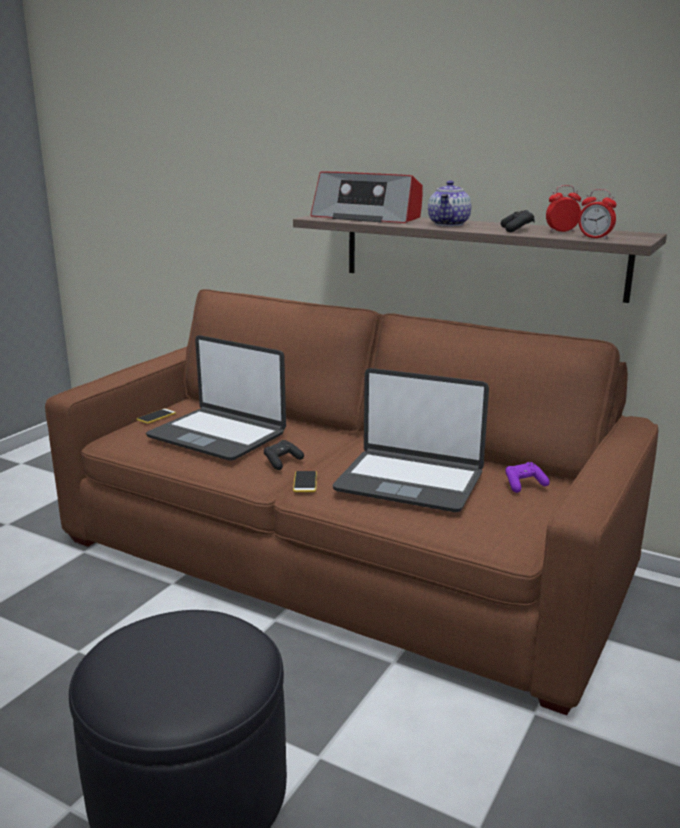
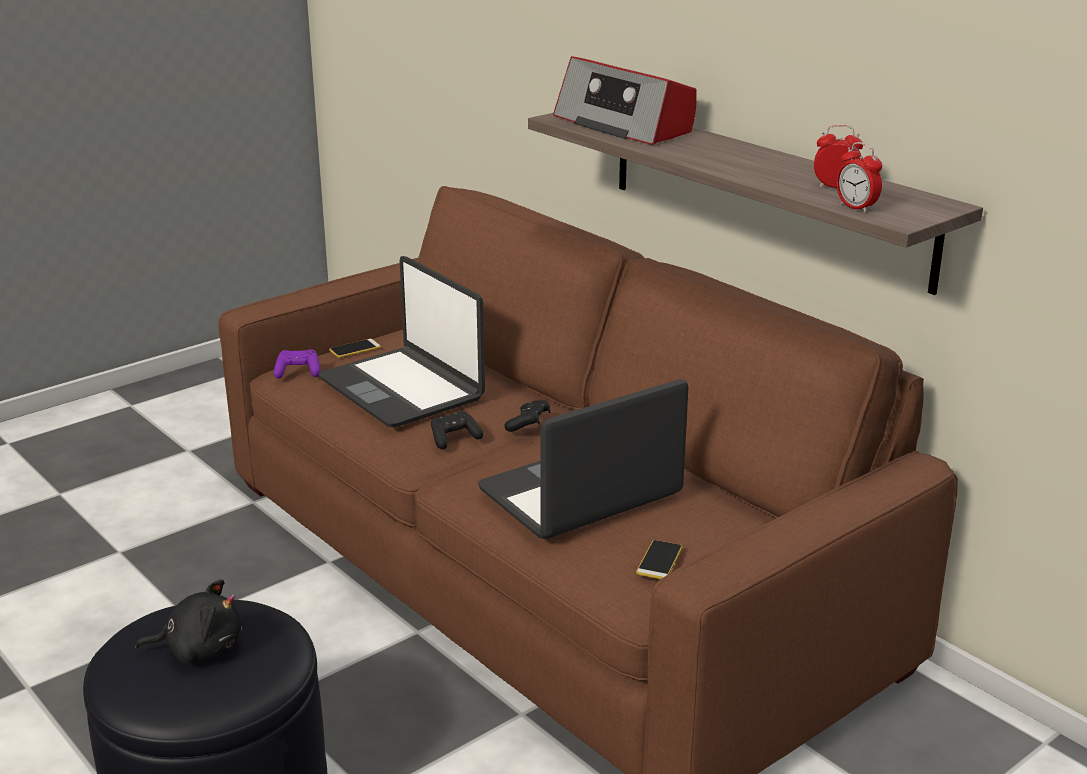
camera: 20 degrees right, 5 degrees up
phone [293,471,317,492] -> phone moved to [636,540,683,579]
laptop [333,368,489,512] -> laptop turned 105 degrees clockwise [478,379,688,539]
teapot [428,180,471,226] -> none
black game controller [501,210,535,232] -> black game controller moved to [504,400,550,432]
purple game controller [505,462,550,493] -> purple game controller moved to [273,349,321,379]
none -> black plush toy [135,579,242,663]

